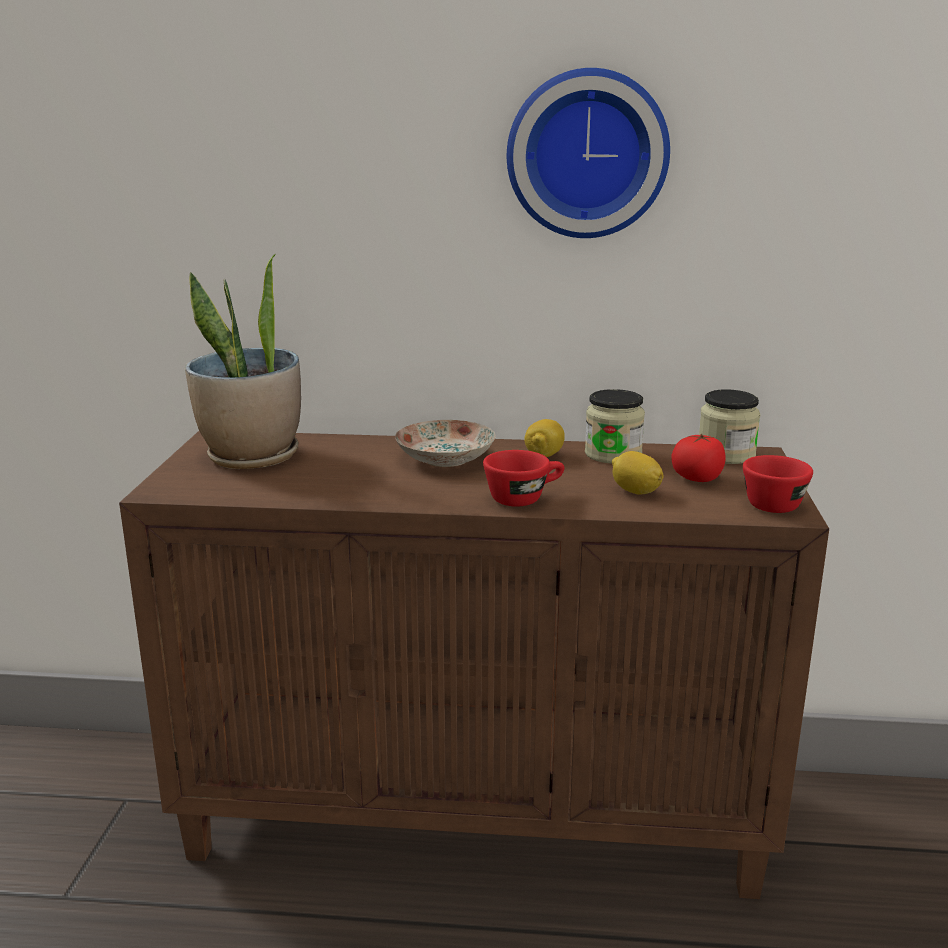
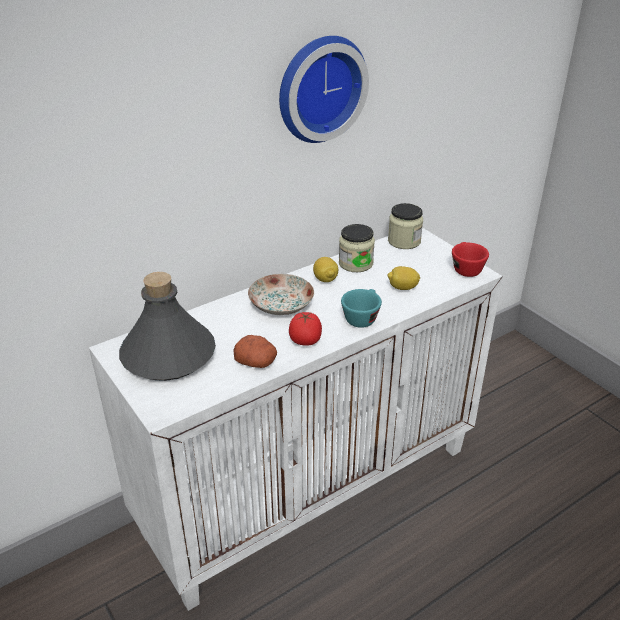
camera: 40 degrees left, 15 degrees up
brown cabinet [119,431,829,899] -> white cabinet [89,227,503,611]
potted plant [185,253,301,469] -> grey bottle [119,272,216,381]
red cup [483,450,564,507] -> turquoise cup [341,289,382,328]
tomato [671,434,726,482] -> tomato moved to [289,312,322,346]
none -> potato [233,335,277,368]

